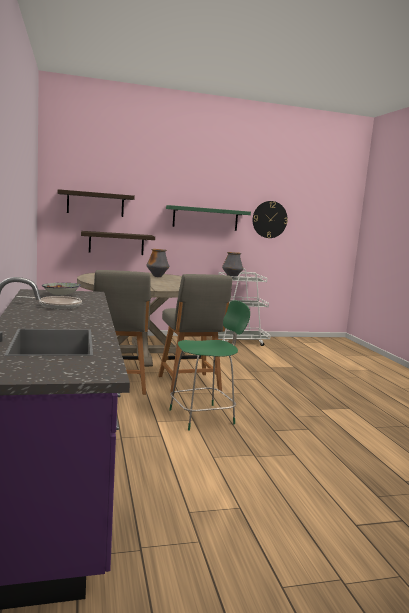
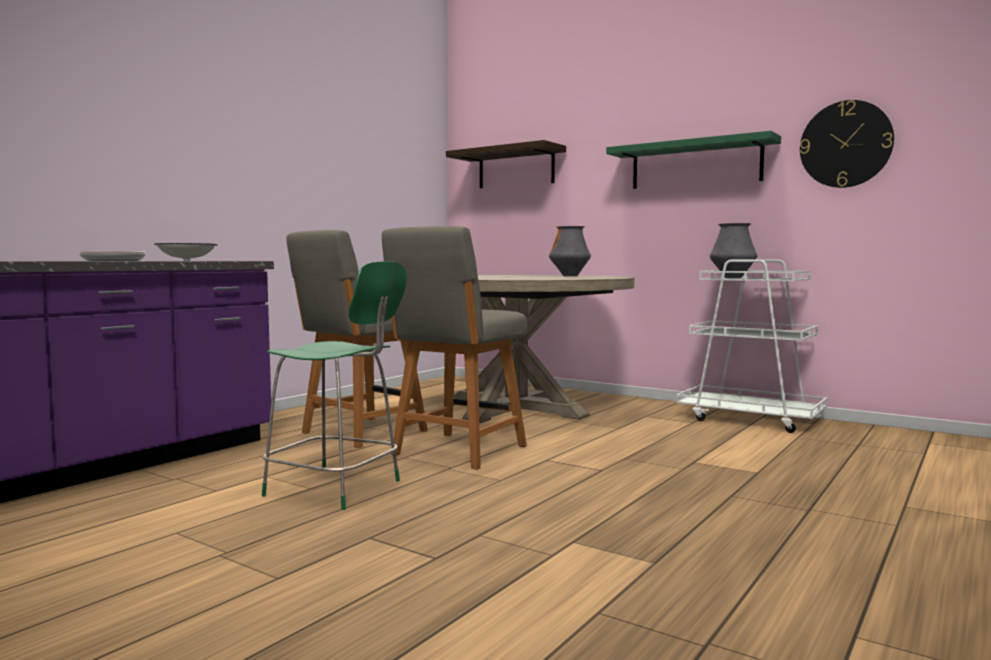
camera: 50 degrees right, 5 degrees down
shelf [81,231,155,255] -> none

